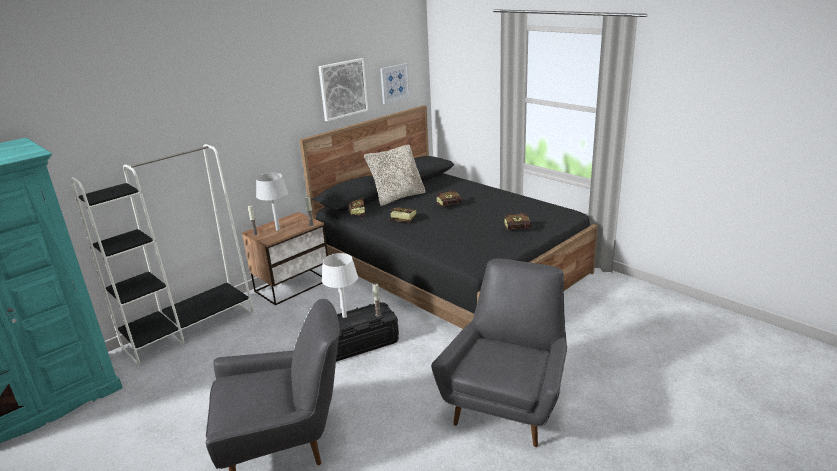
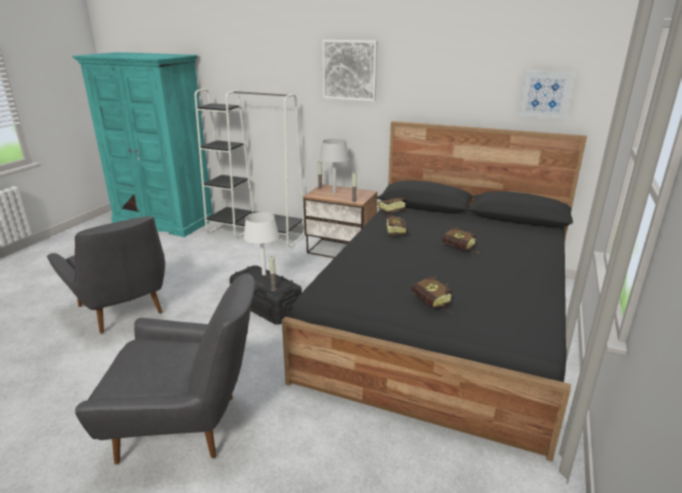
camera: 65 degrees right, 0 degrees up
picture [318,58,368,121] -> picture moved to [322,40,377,101]
beige pillow [364,145,425,206] -> none

